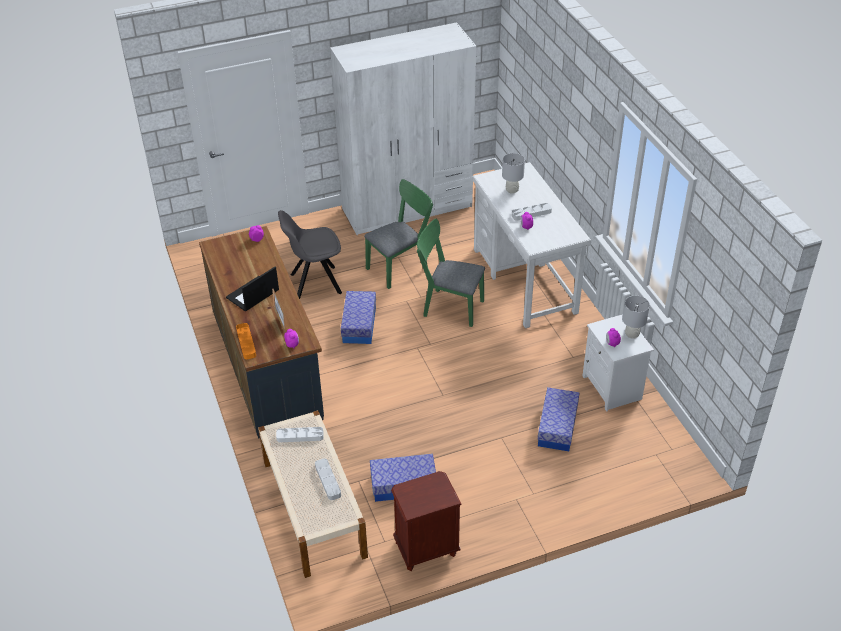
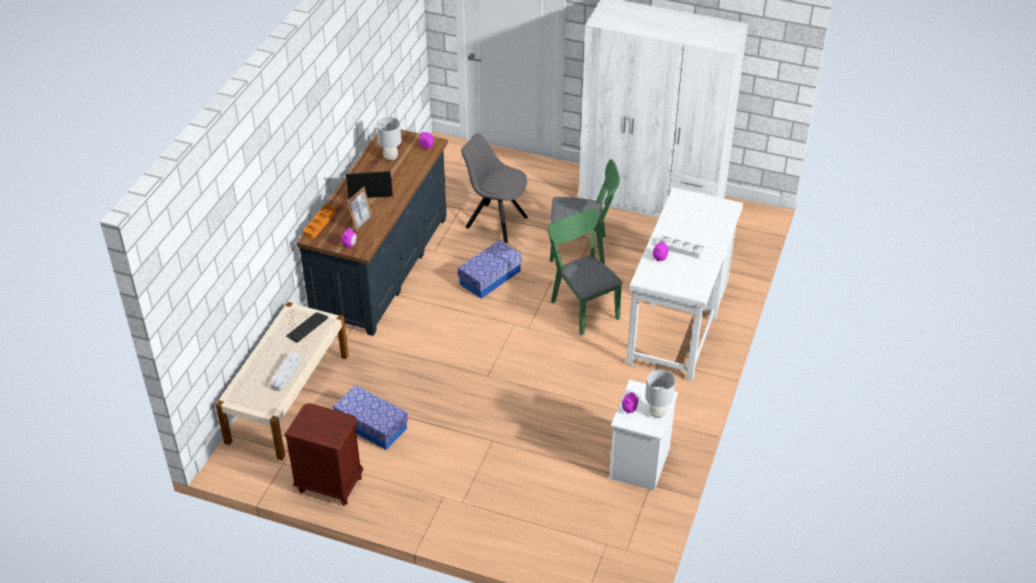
camera: 40 degrees right, 0 degrees up
white tray [276,427,324,442] -> keyboard [286,312,328,343]
grey table lamp [502,153,525,194] -> grey table lamp moved to [376,117,401,161]
storage box [537,387,579,451] -> none

